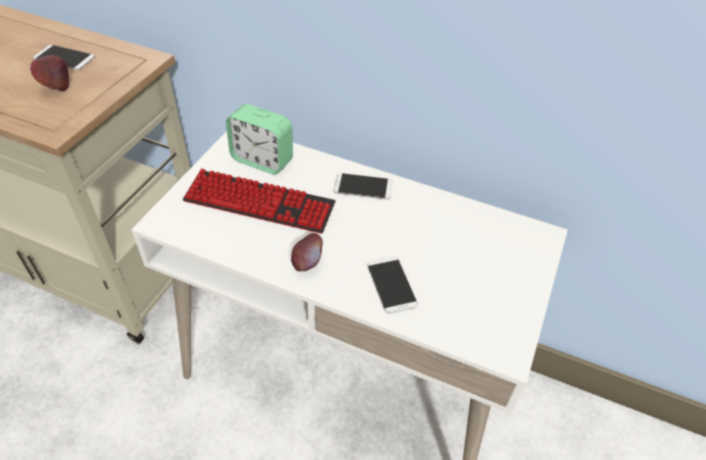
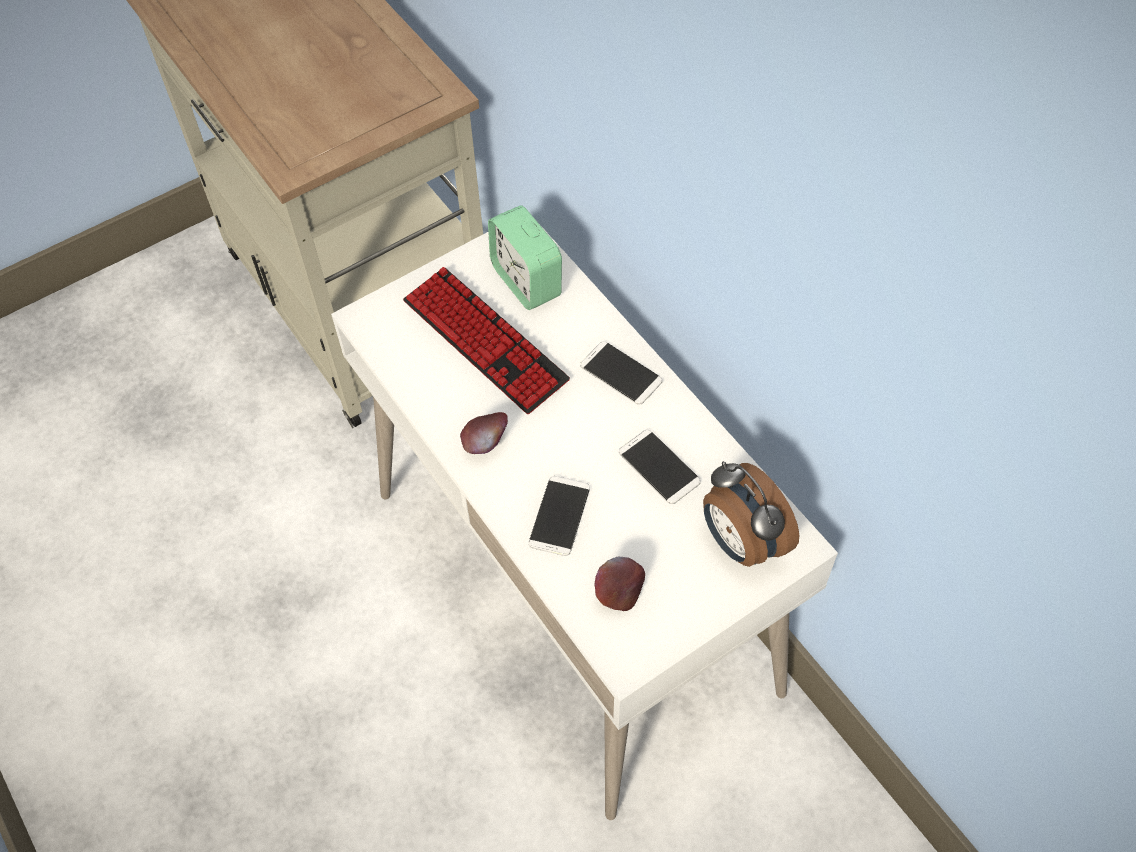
camera: 35 degrees right, 10 degrees up
apple [30,55,69,91] -> apple moved to [595,557,645,611]
phone [33,45,95,70] -> phone moved to [619,430,701,504]
none -> alarm clock [703,461,800,567]

